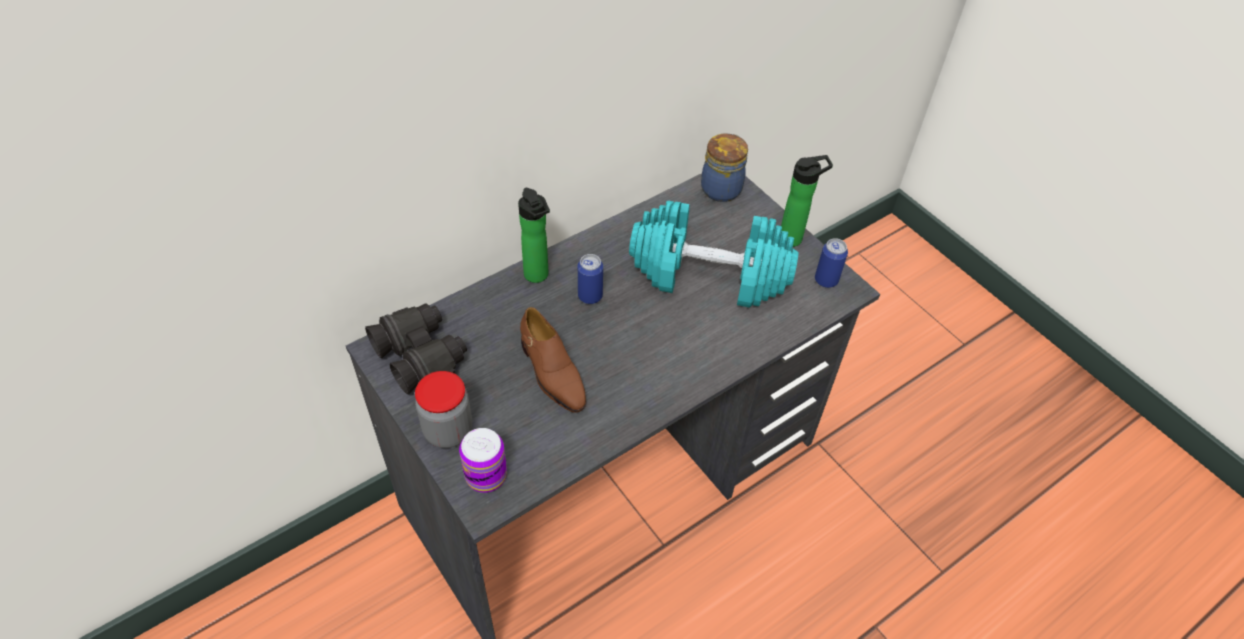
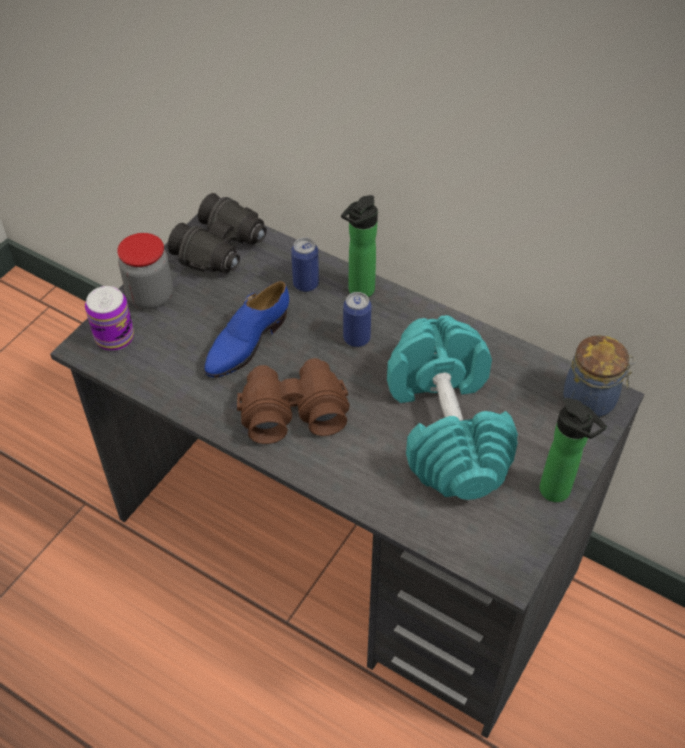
camera: 70 degrees right, 0 degrees up
brown shoe [520,307,586,413] -> blue shoe [204,281,289,378]
can [815,238,848,288] -> can moved to [291,238,319,292]
none -> brown binoculars [237,358,350,444]

